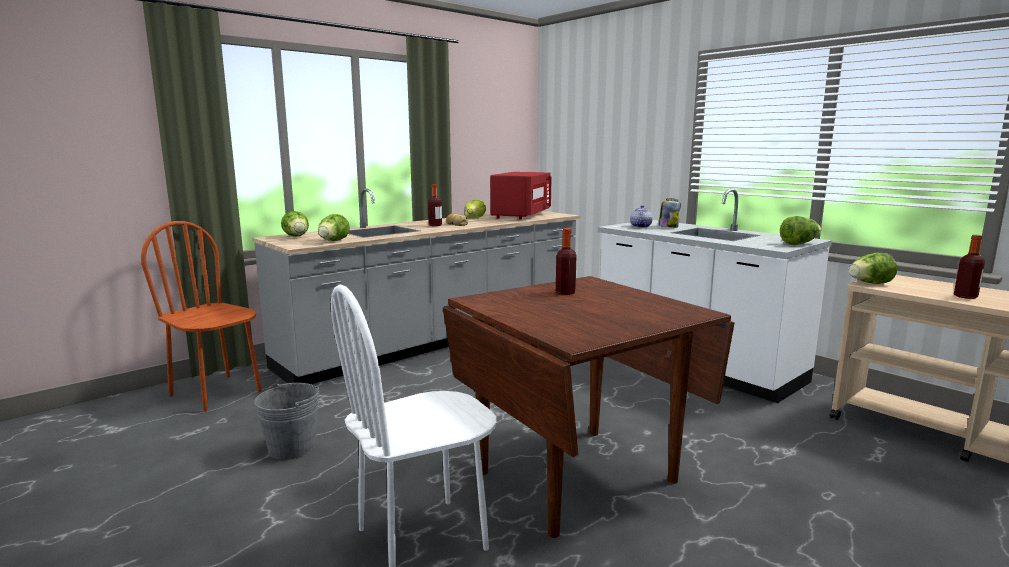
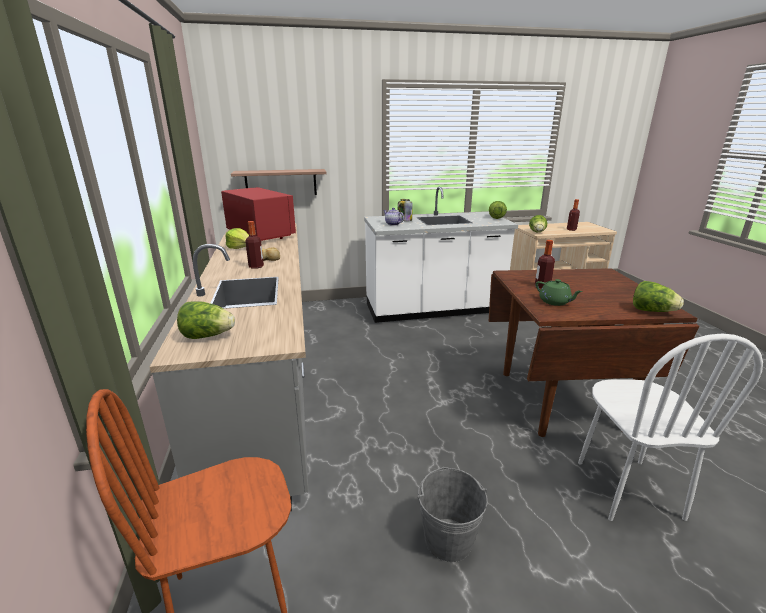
camera: 60 degrees left, 10 degrees up
lettuce [318,214,350,241] -> lettuce moved to [633,281,684,312]
none -> shelf [231,169,327,195]
none -> green teapot [535,279,583,306]

